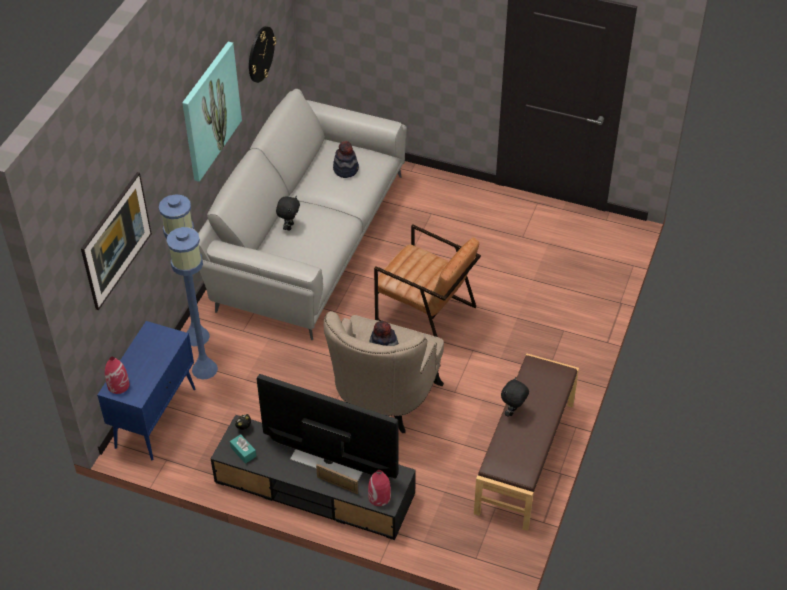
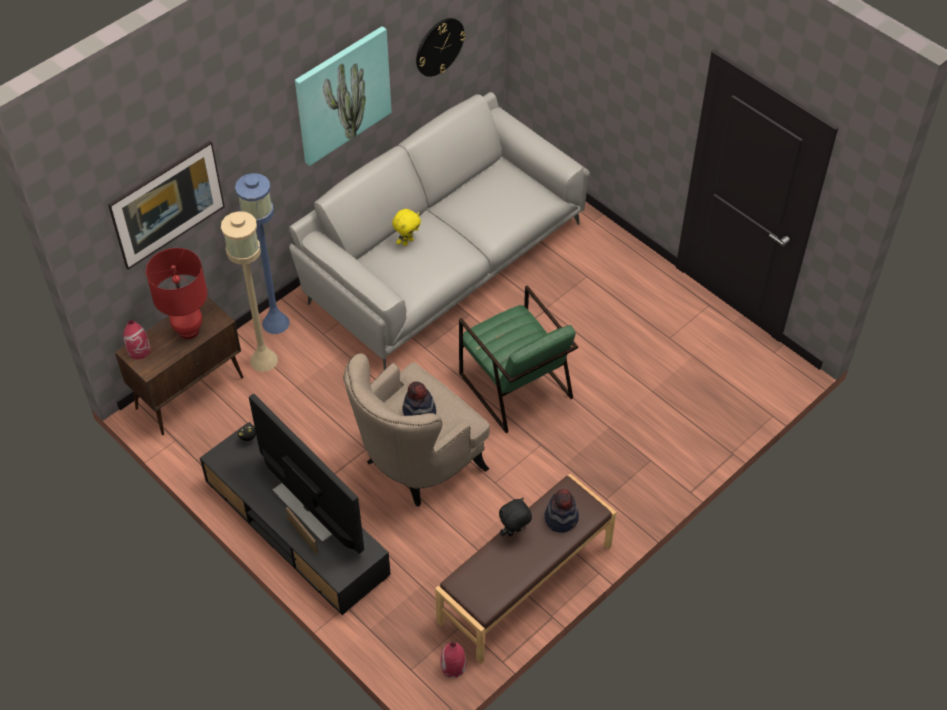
camera: 25 degrees right, 5 degrees up
blue cabinet [97,321,196,460] -> brown cabinet [115,297,243,435]
blue floor lamp [167,227,218,379] -> beige floor lamp [221,211,278,372]
turquoise tissue box [230,434,256,464] -> none
black plush toy [276,196,300,230] -> yellow plush toy [392,209,421,246]
hat [333,141,359,178] -> hat moved to [545,489,579,533]
red vase [368,470,391,506] -> red vase moved to [441,642,466,678]
brown armchair [374,224,481,337] -> green armchair [459,285,578,433]
none -> red table lamp [146,248,207,339]

